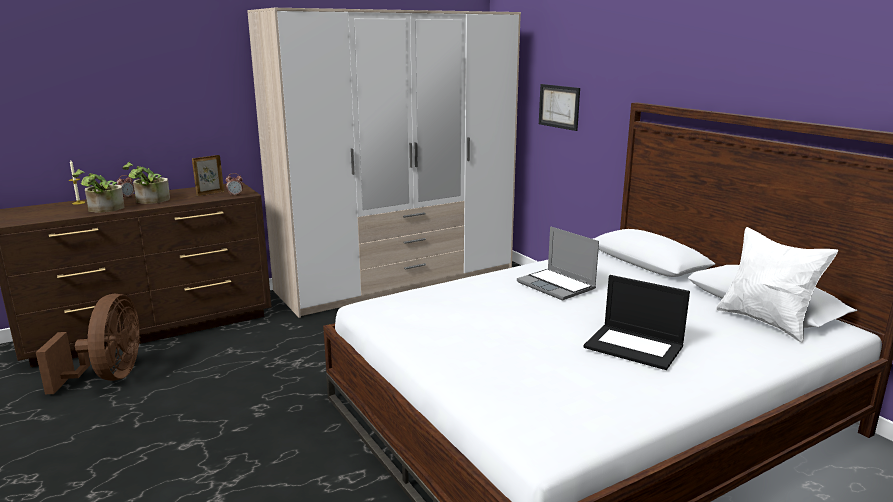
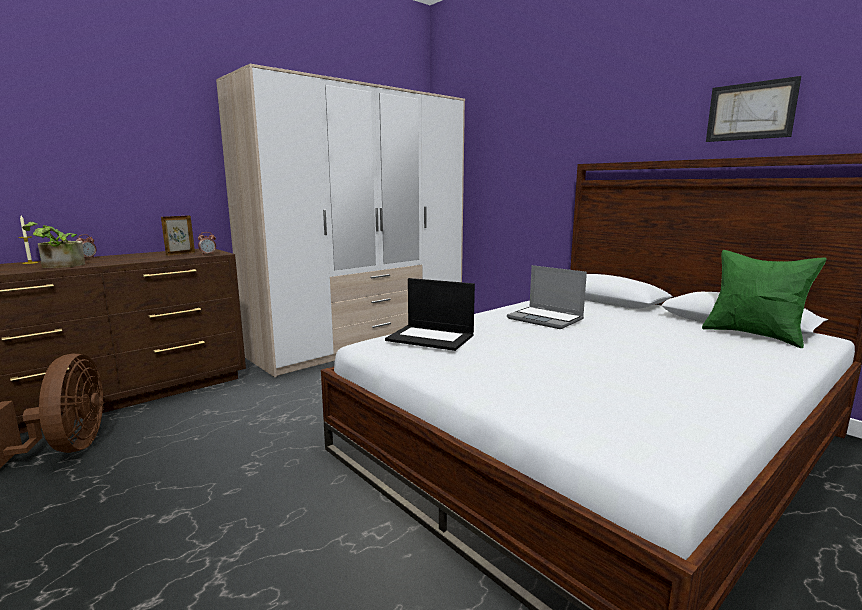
camera: 10 degrees left, 5 degrees down
potted plant [122,162,170,204] -> none
picture [539,84,580,131] -> picture moved to [706,76,801,142]
laptop [584,275,690,370] -> laptop moved to [385,278,475,351]
white pillow [716,227,838,343] -> green pillow [702,250,827,348]

